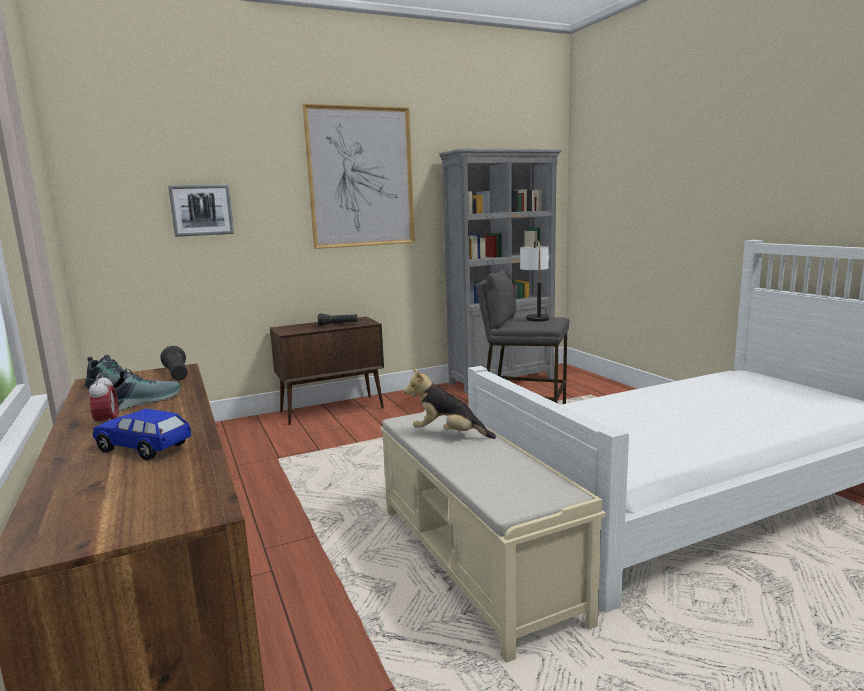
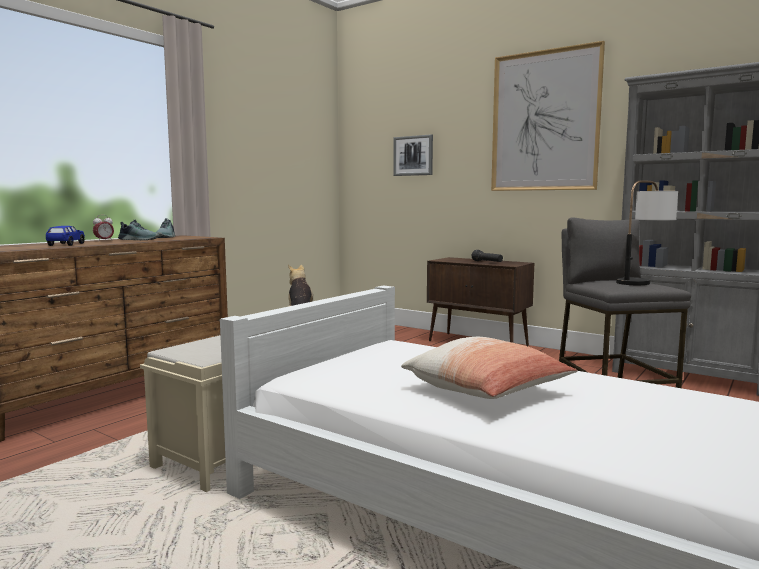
camera: 60 degrees right, 5 degrees down
black flashlight [160,346,188,380] -> none
none -> pillow [401,337,577,399]

